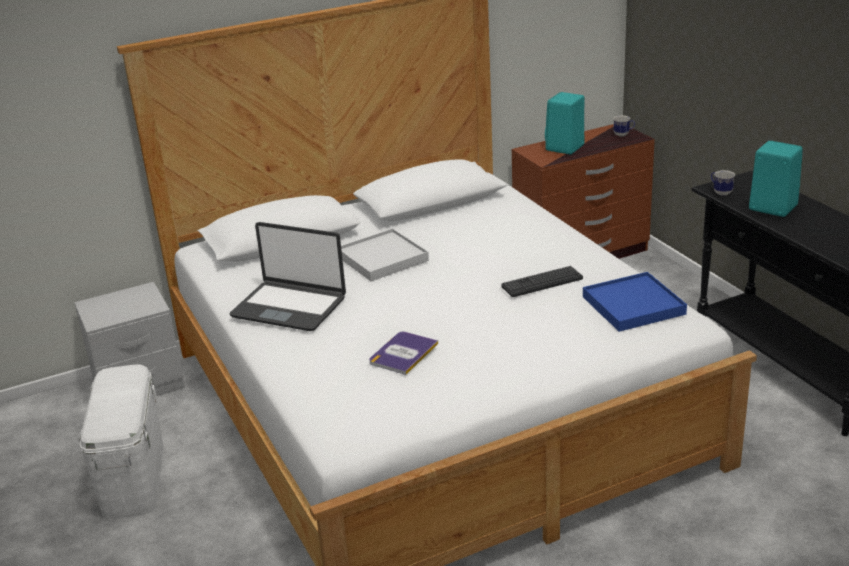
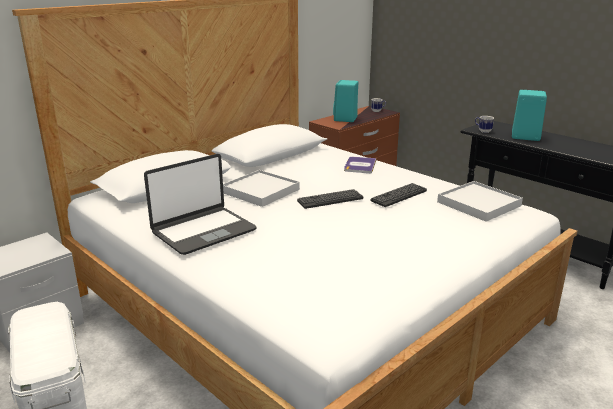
camera: 20 degrees left, 5 degrees down
laptop [230,222,346,331] -> laptop turned 45 degrees counterclockwise [144,154,257,255]
book [369,331,438,375] -> book moved to [344,157,376,174]
blue tray [583,272,687,332] -> white tray [437,181,523,222]
none -> keyboard [297,189,363,209]

